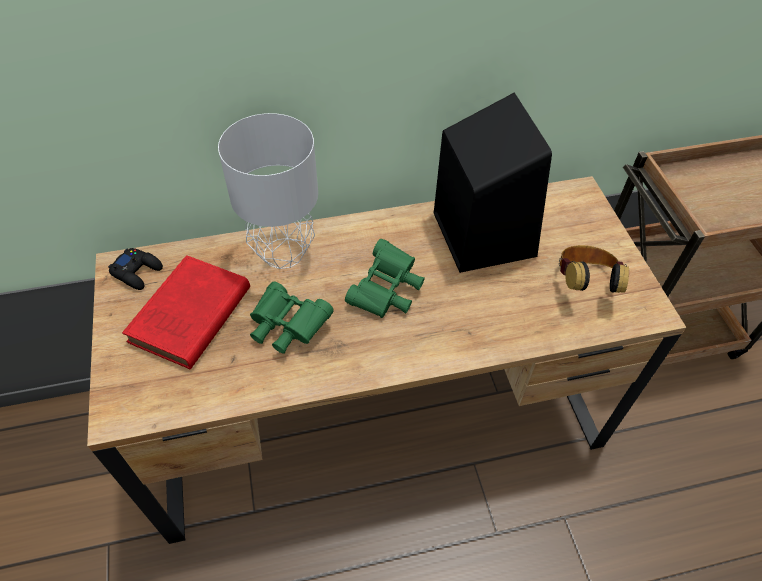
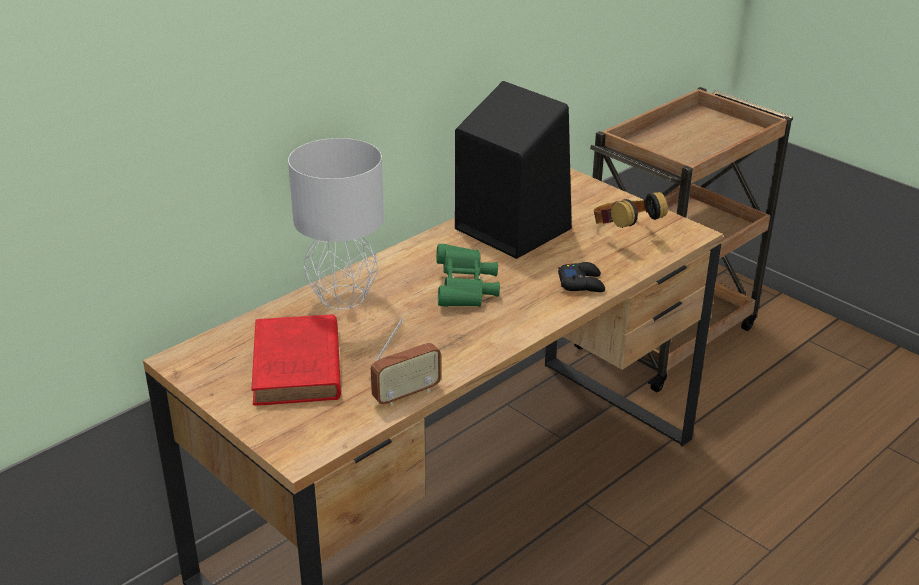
camera: 30 degrees left, 20 degrees down
black game controller [108,248,163,290] -> black game controller moved to [558,262,605,292]
green binoculars [250,282,334,354] -> none
none -> radio [371,318,441,406]

